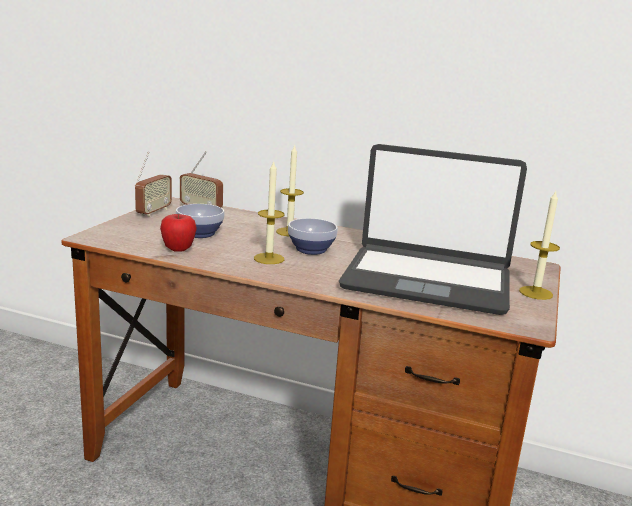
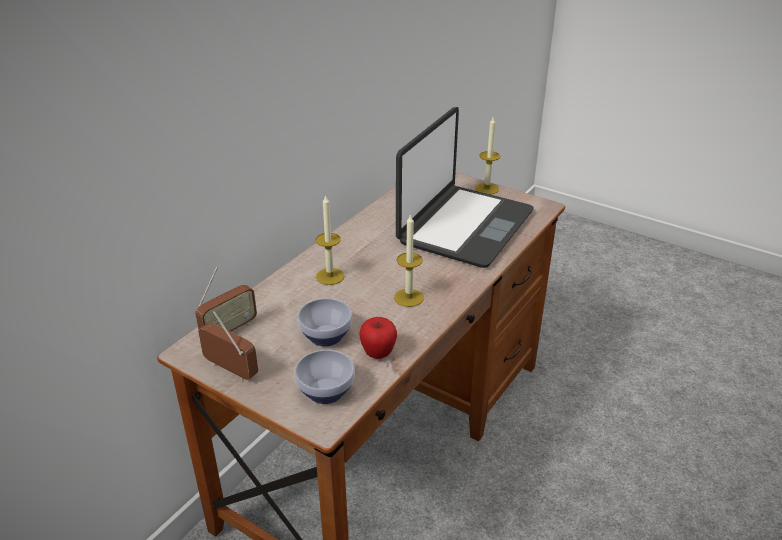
camera: 75 degrees left, 15 degrees up
bowl [288,218,338,255] -> bowl moved to [294,350,355,404]

